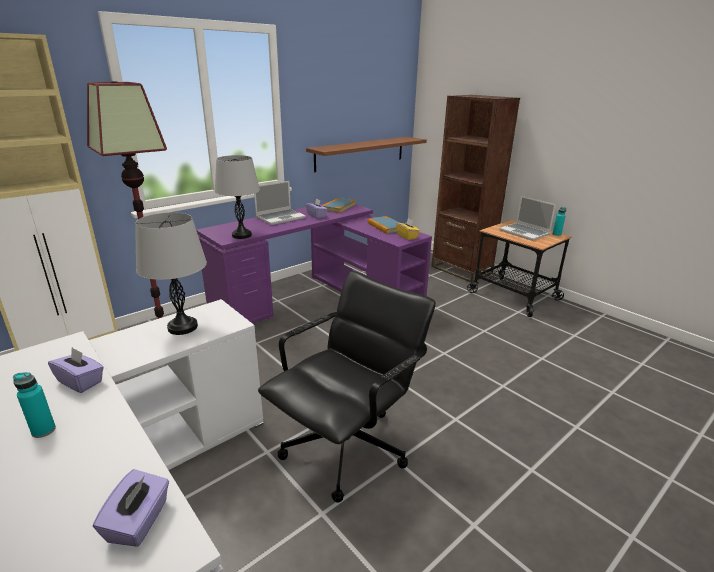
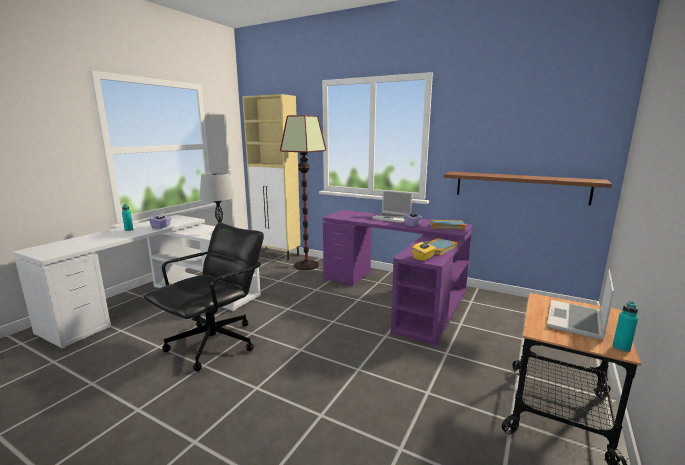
camera: 70 degrees right, 10 degrees down
purple tissue box [93,469,169,547] -> none
grey table lamp [215,155,260,239] -> none
black office chair [258,271,436,503] -> black office chair turned 75 degrees counterclockwise [144,223,264,371]
brown bookcase [431,95,520,283] -> none

